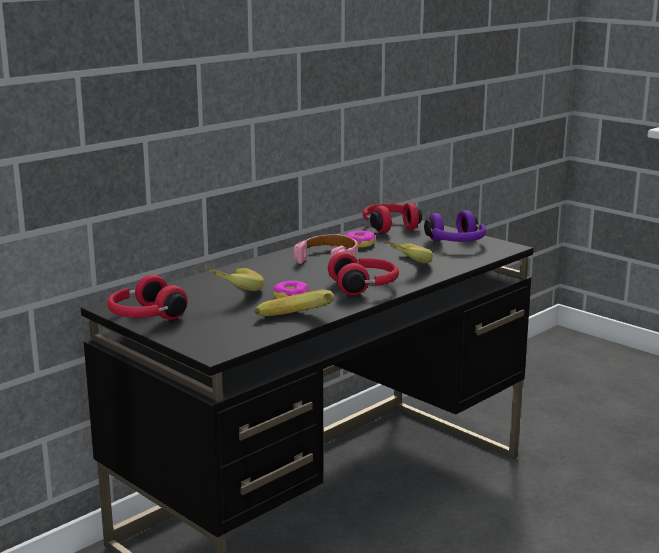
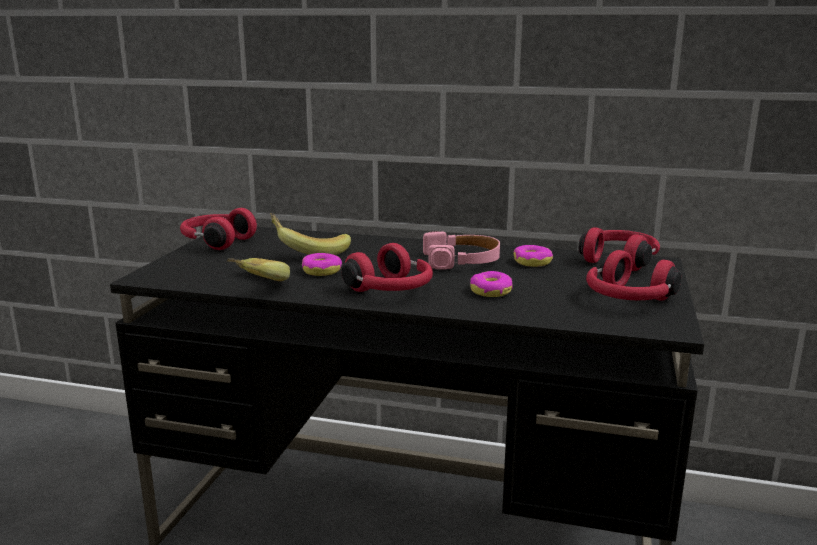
camera: 60 degrees right, 0 degrees up
banana [384,241,433,264] -> donut [470,271,513,297]
purple headphones [424,210,486,242] -> red headphones [586,250,681,301]

